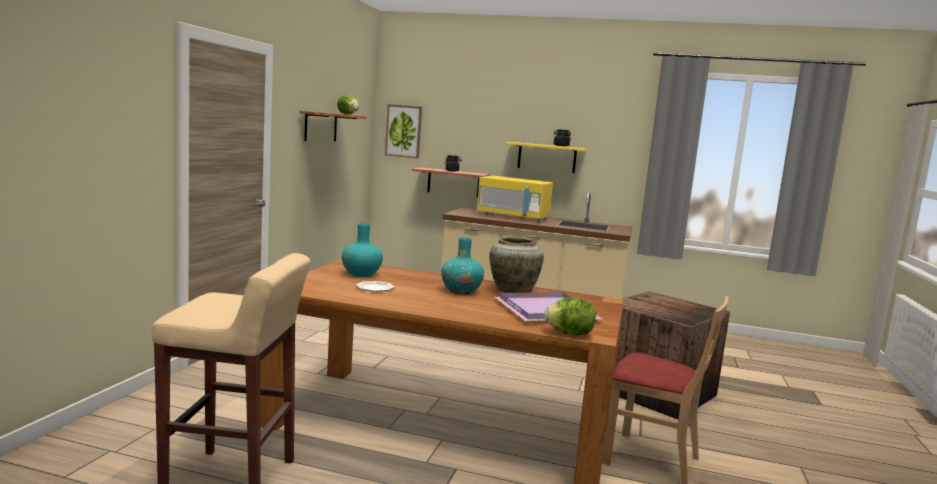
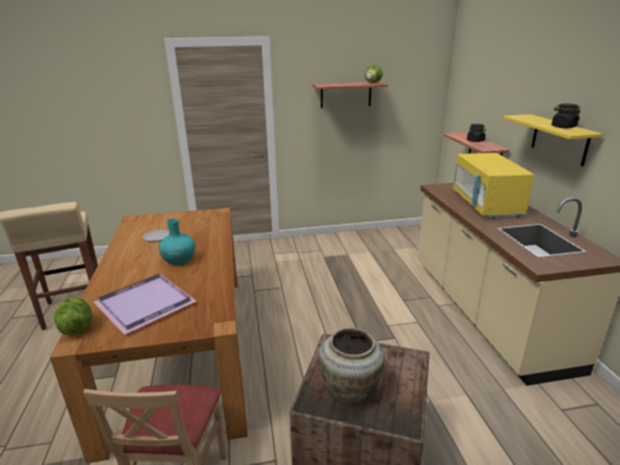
camera: 65 degrees right, 15 degrees up
turquoise vase [342,223,383,277] -> none
picture [385,104,422,159] -> none
beige vase [489,237,544,293] -> beige vase moved to [318,328,385,405]

